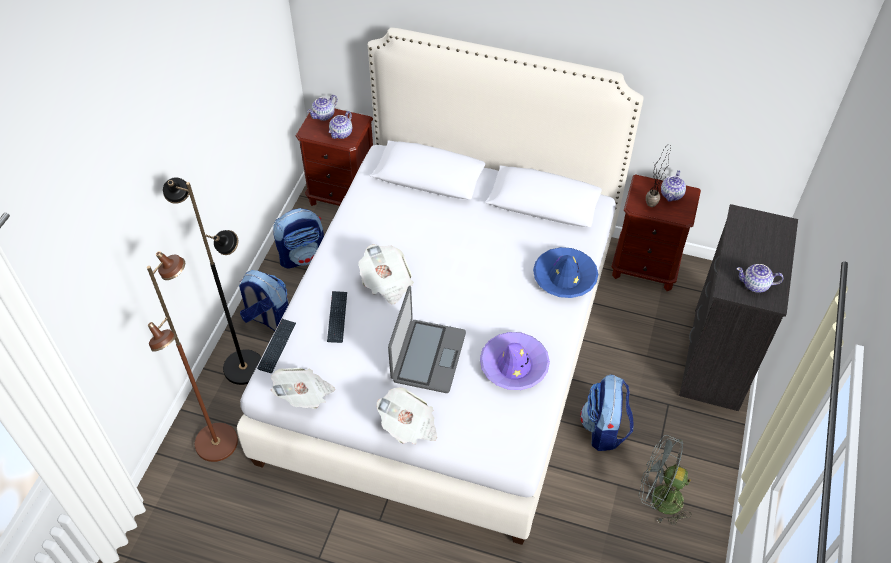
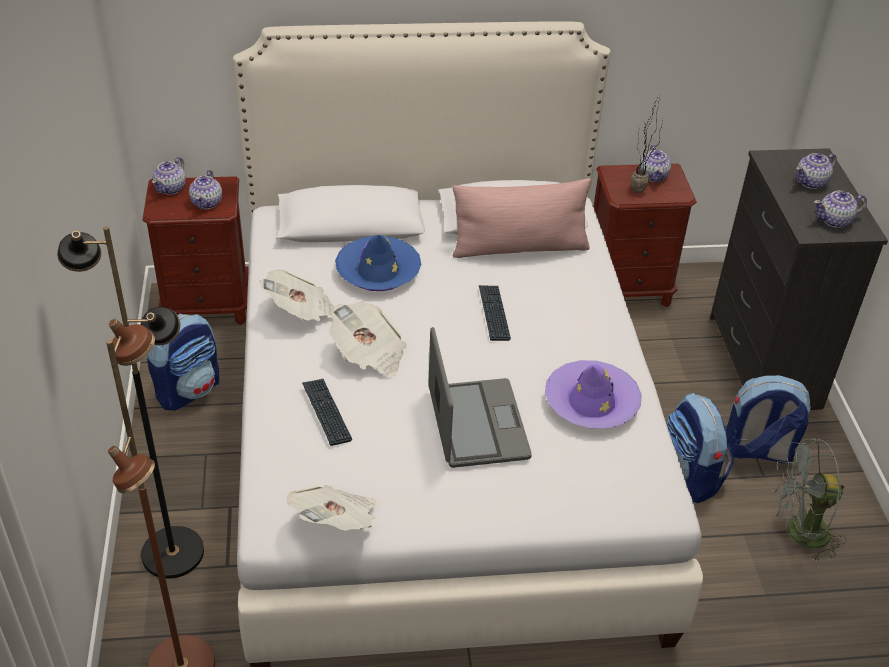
camera: 25 degrees left, 10 degrees down
backpack [239,270,288,331] -> backpack moved to [726,375,811,463]
keyboard [257,319,296,373] -> keyboard moved to [479,285,511,341]
newspaper [377,387,437,444] -> newspaper moved to [259,270,335,321]
blue hat [533,247,598,298] -> blue hat moved to [335,235,421,291]
none -> pink pillow [453,178,591,258]
none -> teapot [796,153,837,189]

